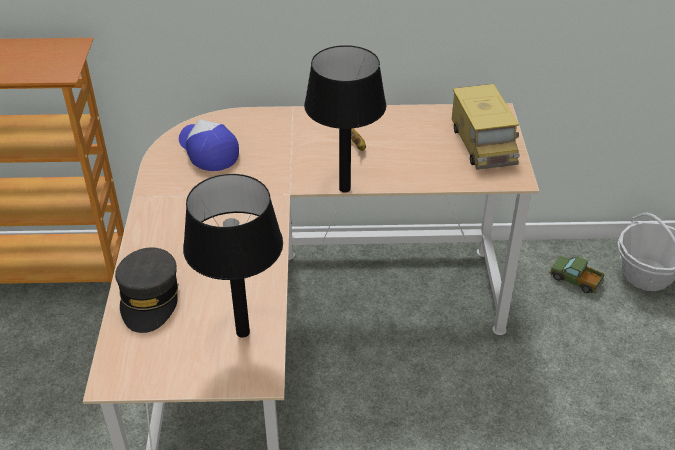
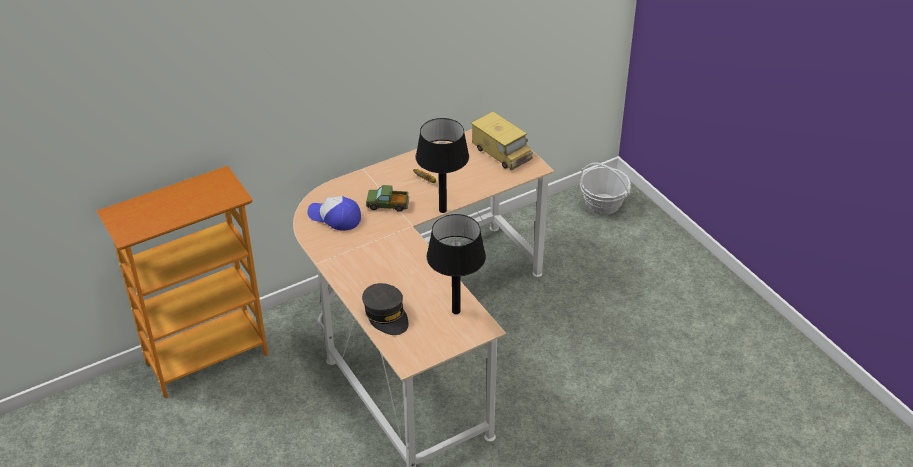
camera: 30 degrees left, 0 degrees up
toy truck [549,256,605,293] -> toy truck moved to [366,185,409,212]

